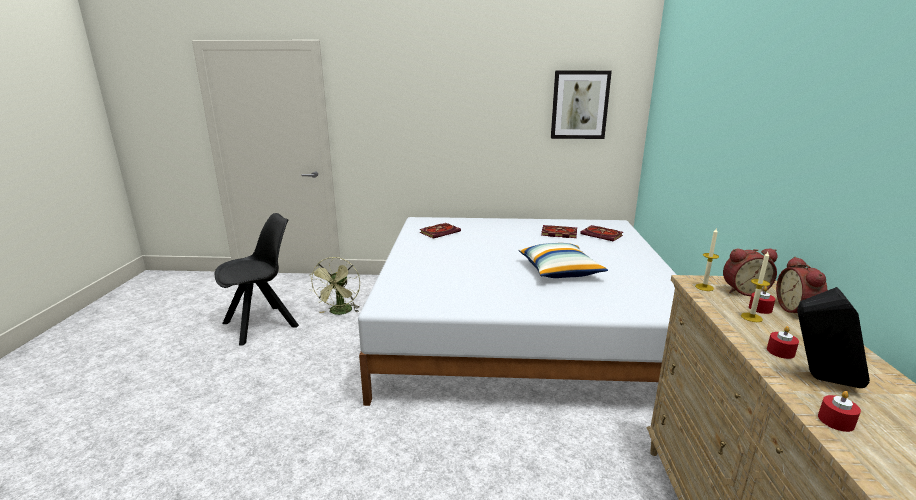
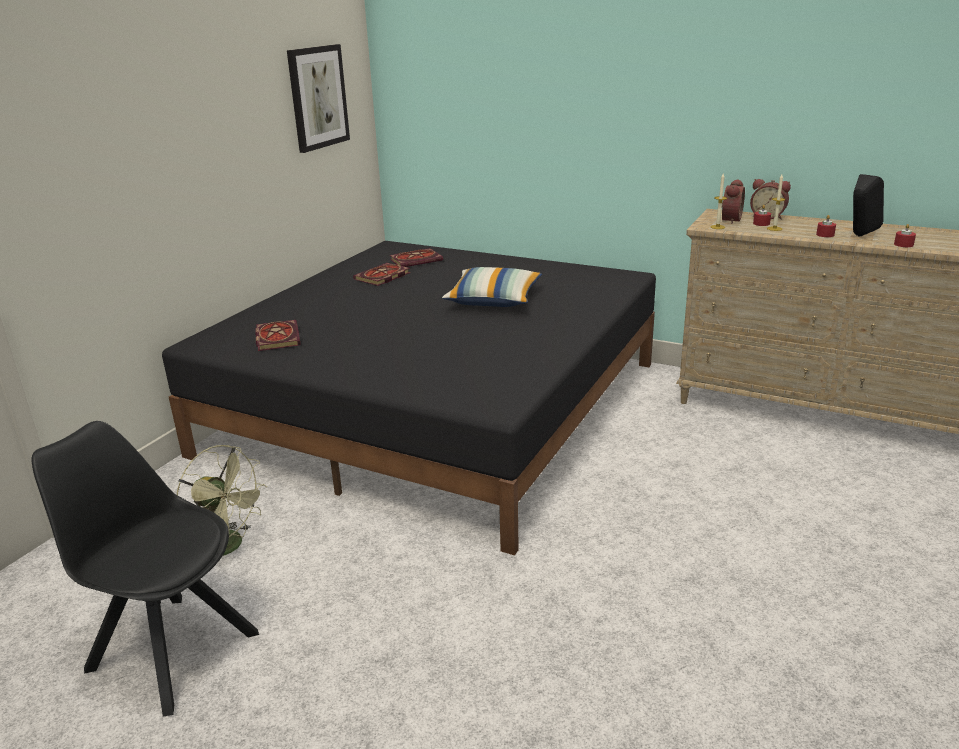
camera: 65 degrees left, 5 degrees up
black chair [215,213,299,346] -> black chair turned 45 degrees counterclockwise [31,421,259,716]
white bed [358,217,677,406] -> black bed [162,241,656,555]

